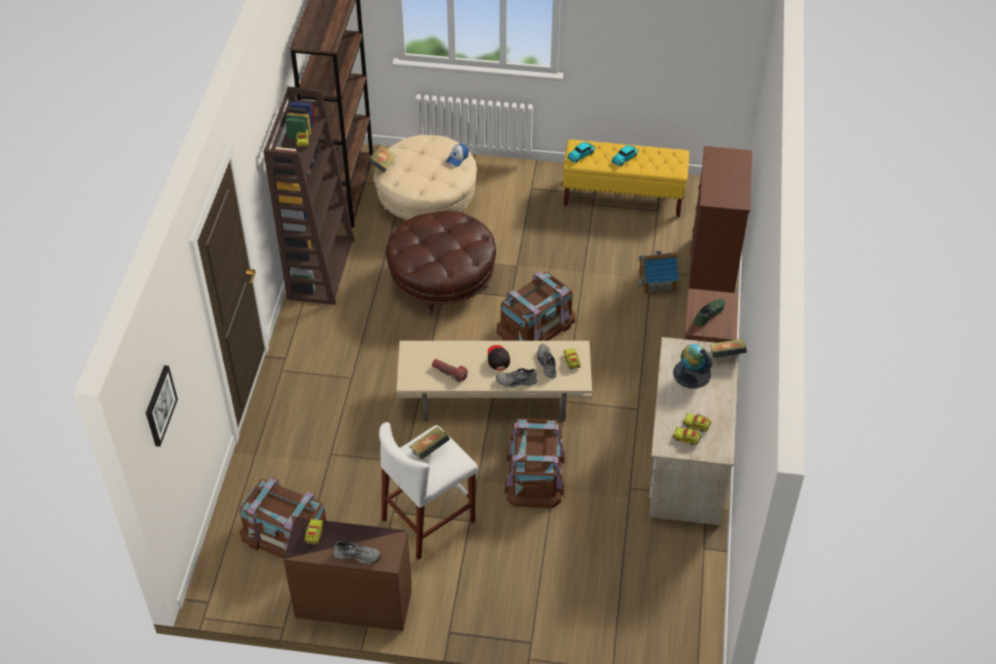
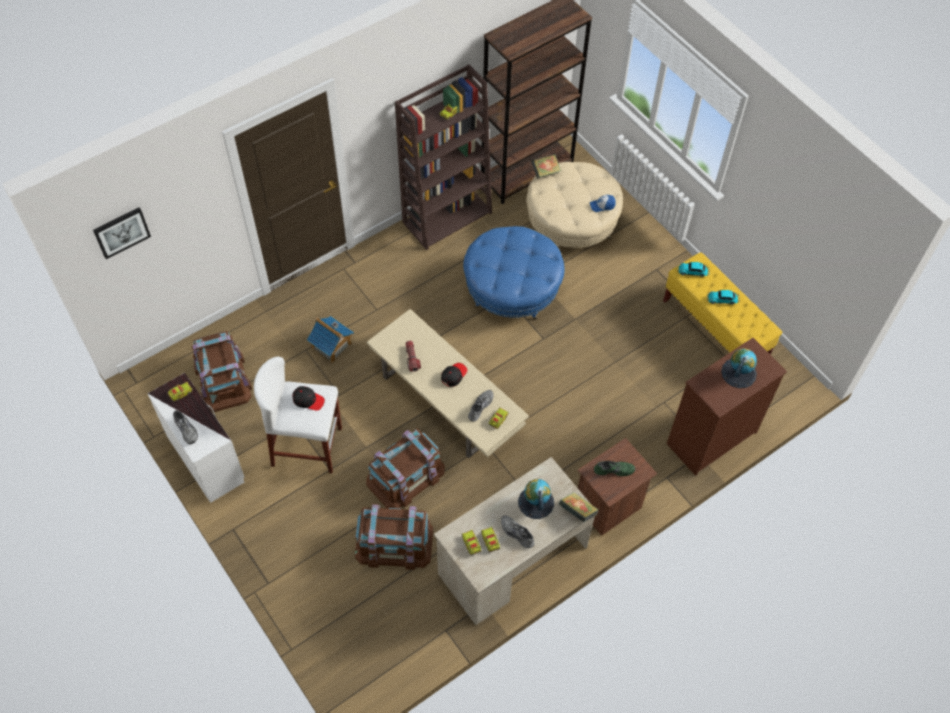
camera: 45 degrees right, 10 degrees up
brown dresser [283,517,412,631] -> white dresser [147,373,245,503]
brown ottoman [386,210,496,315] -> blue ottoman [463,226,565,319]
book [409,427,450,460] -> black cap [293,386,325,411]
grey shoe [496,368,538,388] -> grey shoe moved to [501,515,535,548]
brown storage box [497,271,575,341] -> brown storage box moved to [355,504,433,570]
toy house [637,251,679,294] -> toy house moved to [307,316,354,363]
none -> globe [721,348,757,388]

